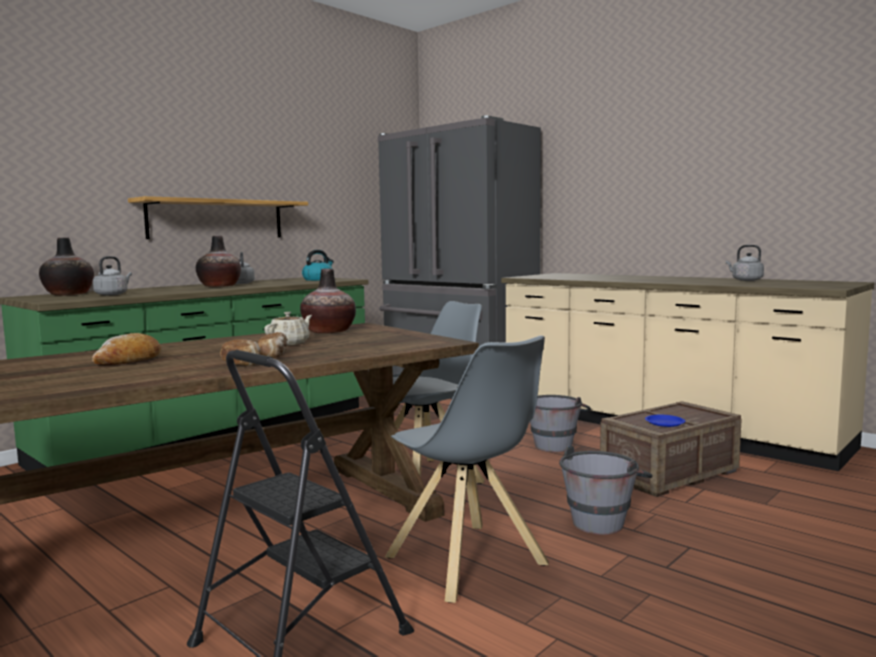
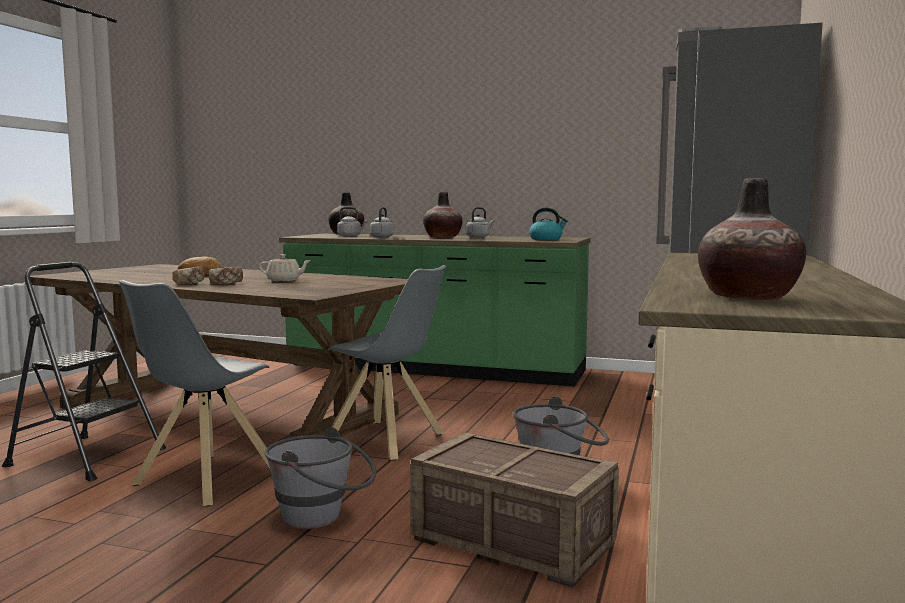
camera: 65 degrees right, 0 degrees up
shelf [128,196,308,239] -> none
vase [300,269,356,333] -> vase moved to [698,178,806,300]
blue plate [645,415,685,427] -> none
grey kettle [726,245,764,281] -> grey kettle moved to [370,207,394,238]

